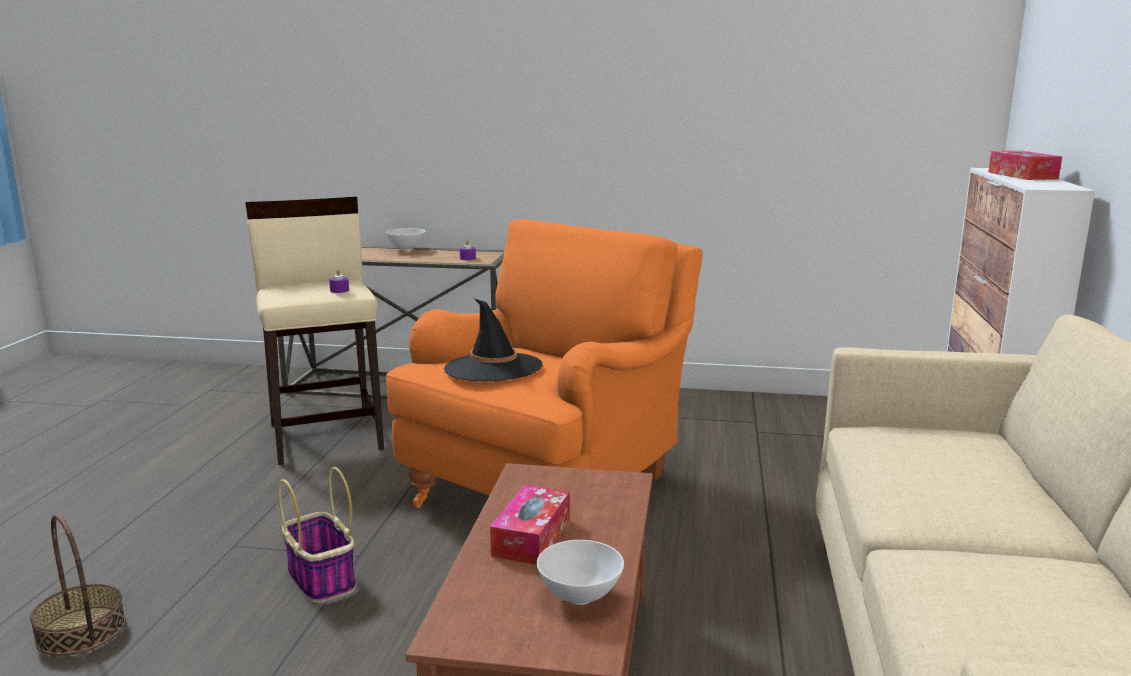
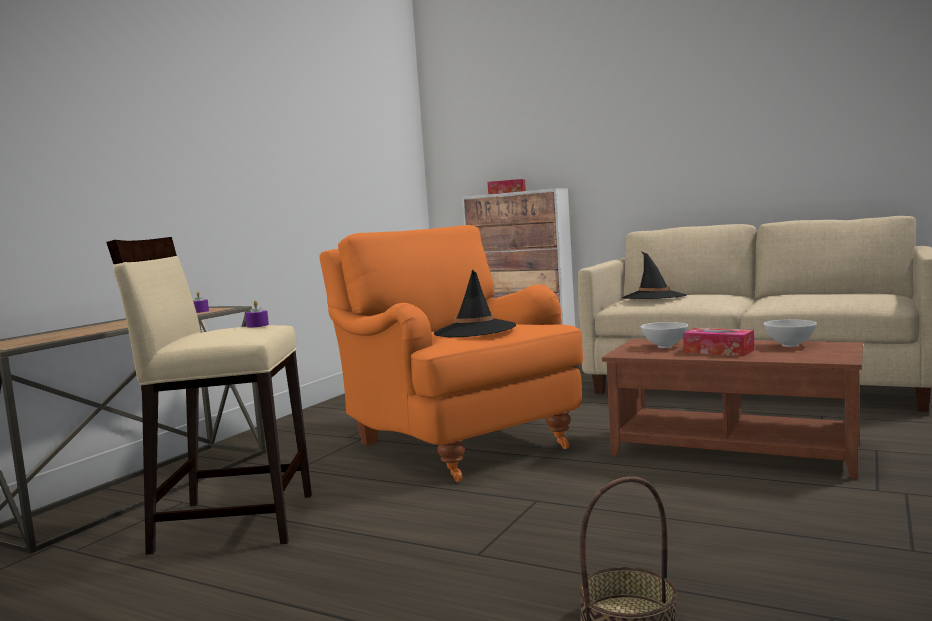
camera: 70 degrees left, 10 degrees down
basket [278,467,356,603] -> none
white bowl [386,228,426,251] -> white bowl moved to [641,322,688,348]
none -> black hat [622,251,686,299]

